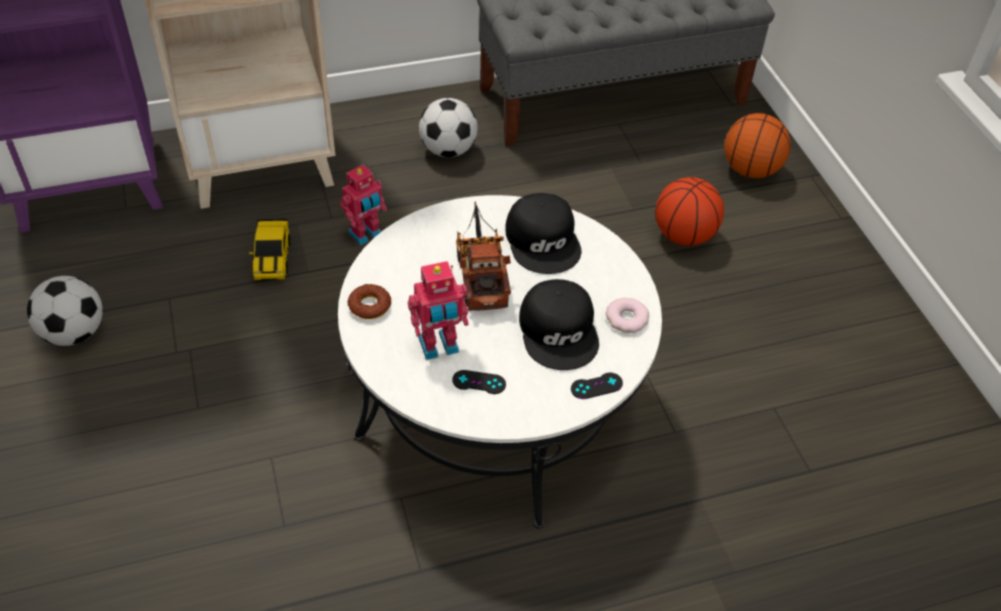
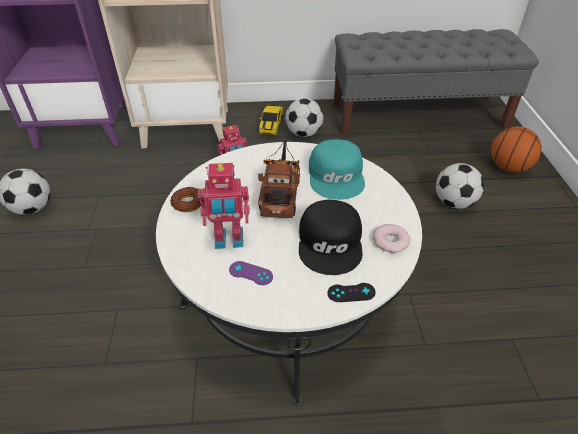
camera: 15 degrees right, 5 degrees down
toy car [249,218,290,280] -> toy car moved to [259,104,283,135]
black game controller [452,370,506,394] -> purple game controller [229,261,273,285]
black cap [506,193,581,274] -> turquoise cap [309,139,365,200]
basketball [655,177,724,246] -> football [436,163,484,209]

